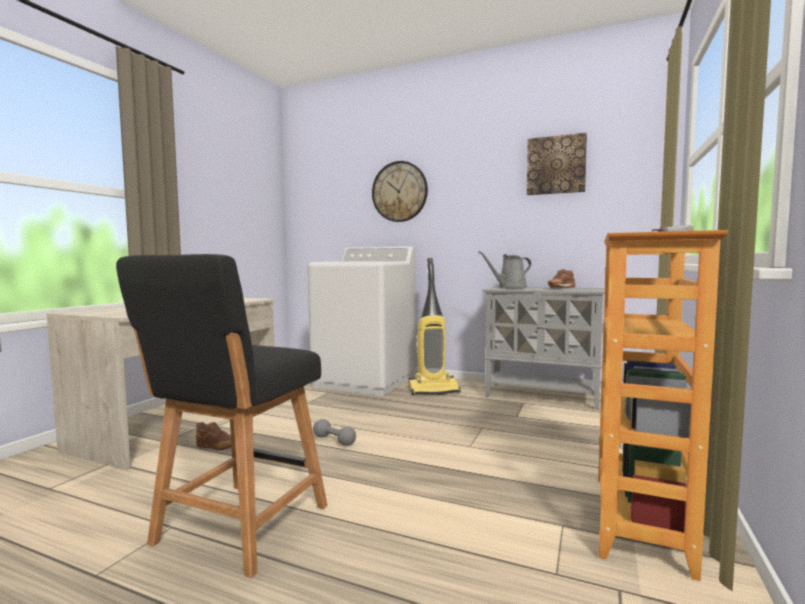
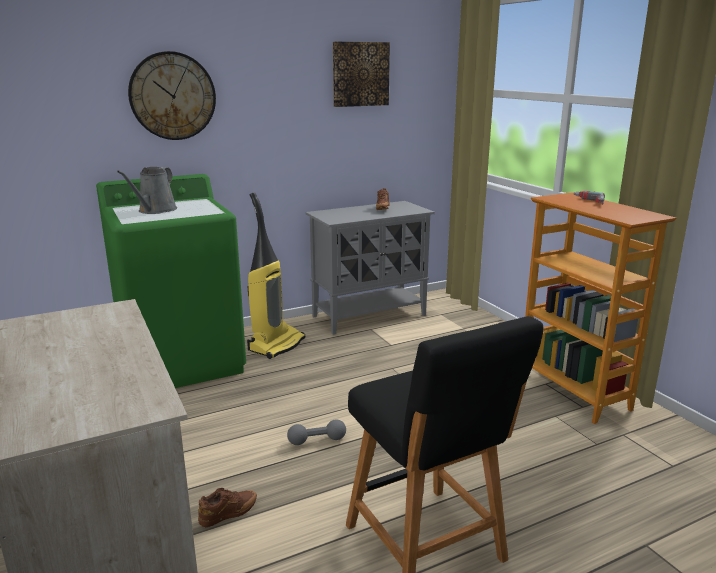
camera: 50 degrees left, 15 degrees up
white washing machine [308,246,416,396] -> green washing machine [96,174,246,388]
grey watering can [478,251,531,289] -> grey watering can moved to [117,167,177,214]

